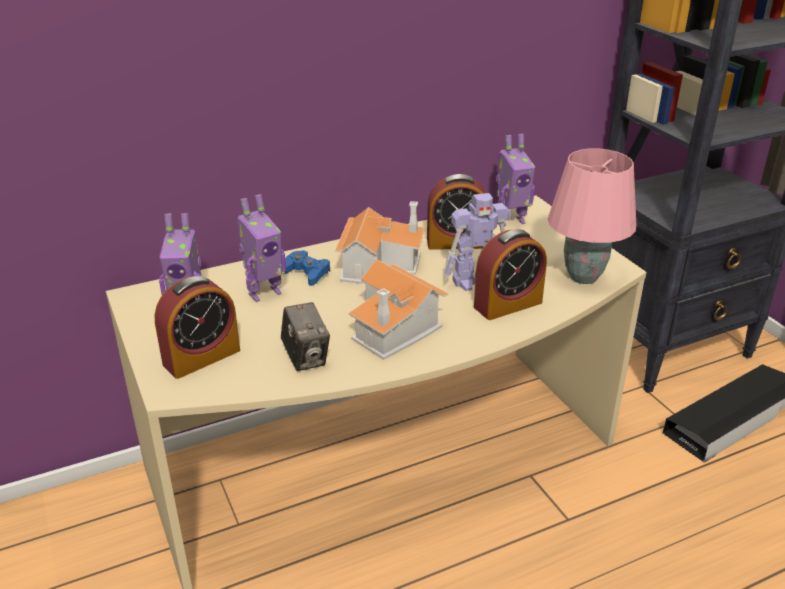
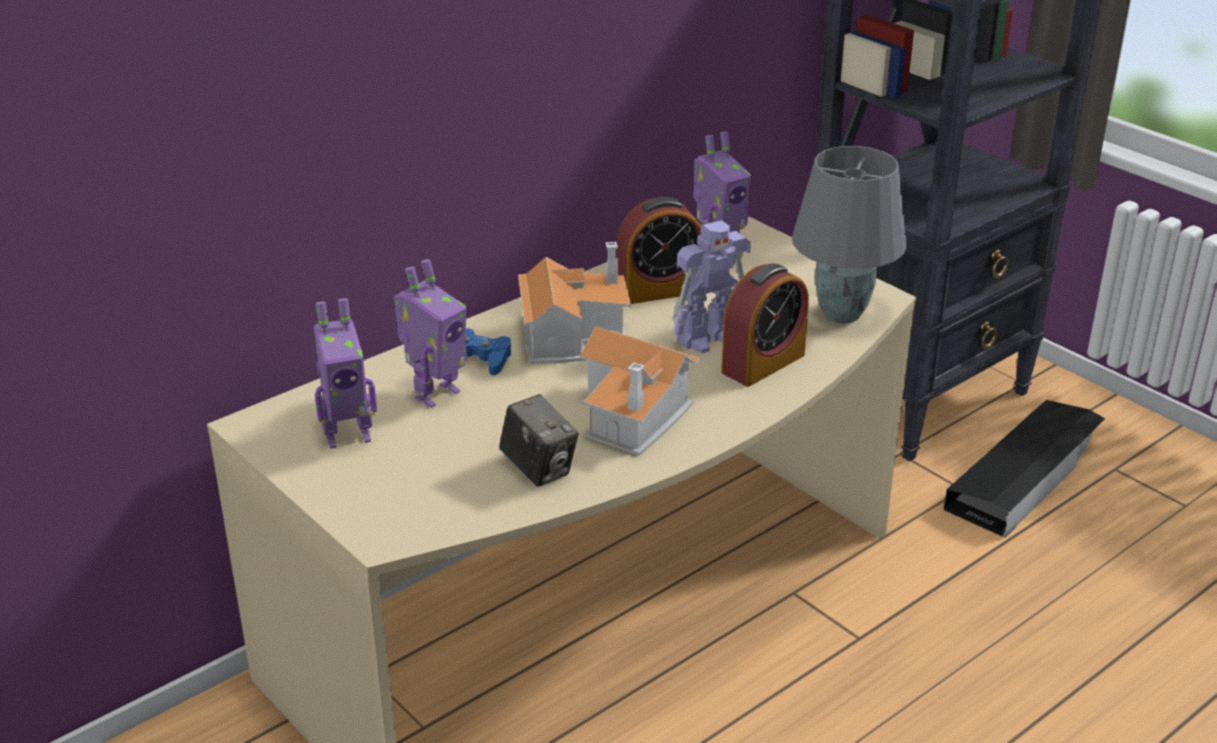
camera: 15 degrees left, 0 degrees up
alarm clock [155,276,240,379] -> none
pink table lamp [548,148,636,284] -> grey table lamp [792,146,907,323]

